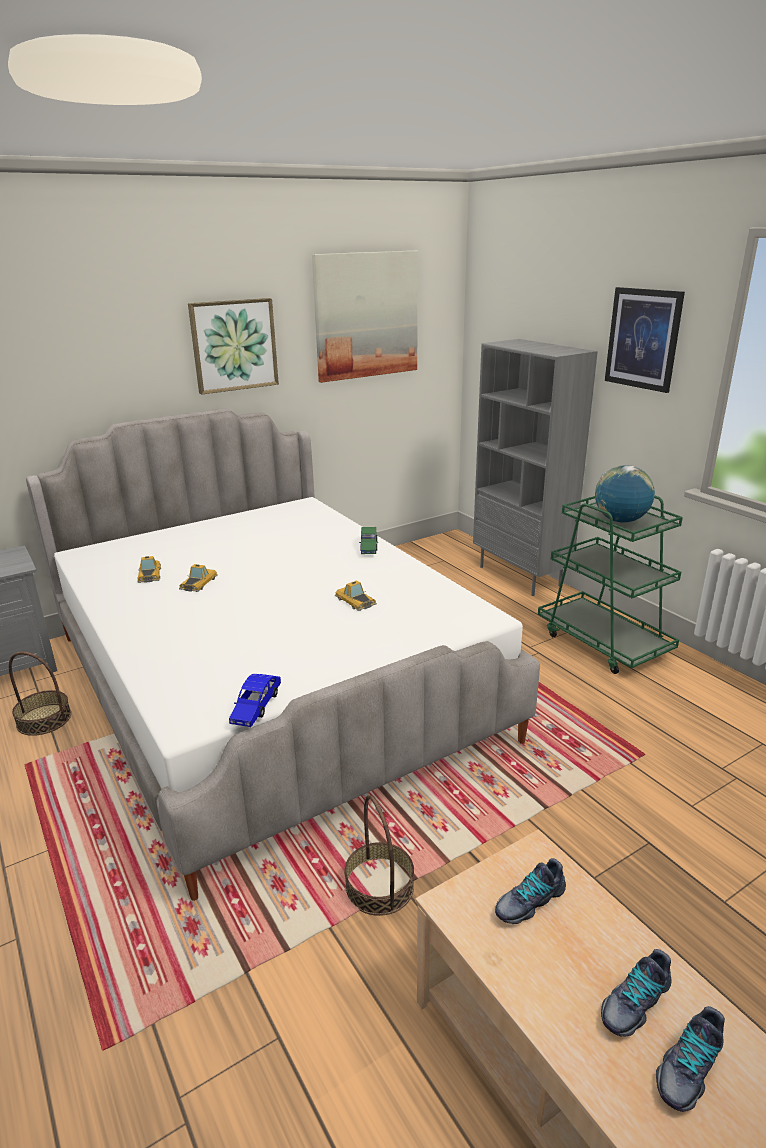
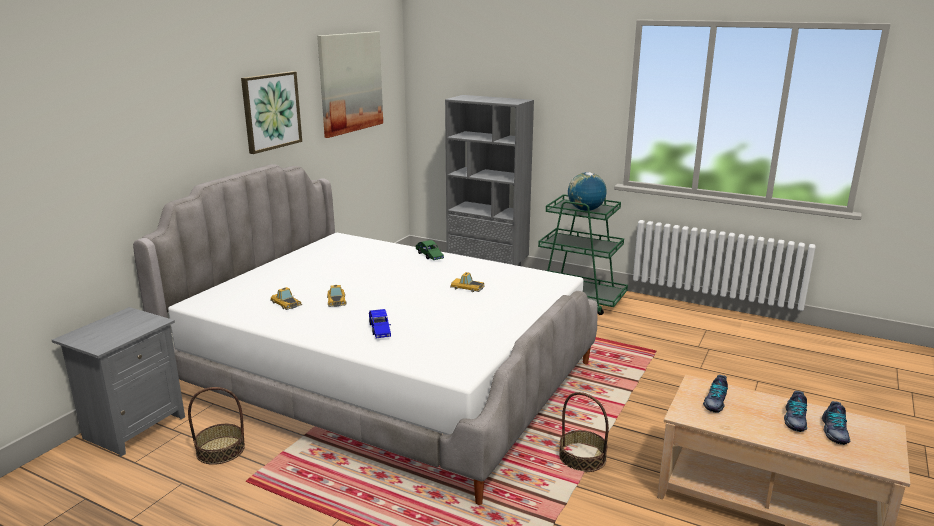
camera: 30 degrees left, 5 degrees down
blue toy car [229,674,281,727] -> blue toy car moved to [369,309,391,338]
picture [605,287,685,393] -> none

